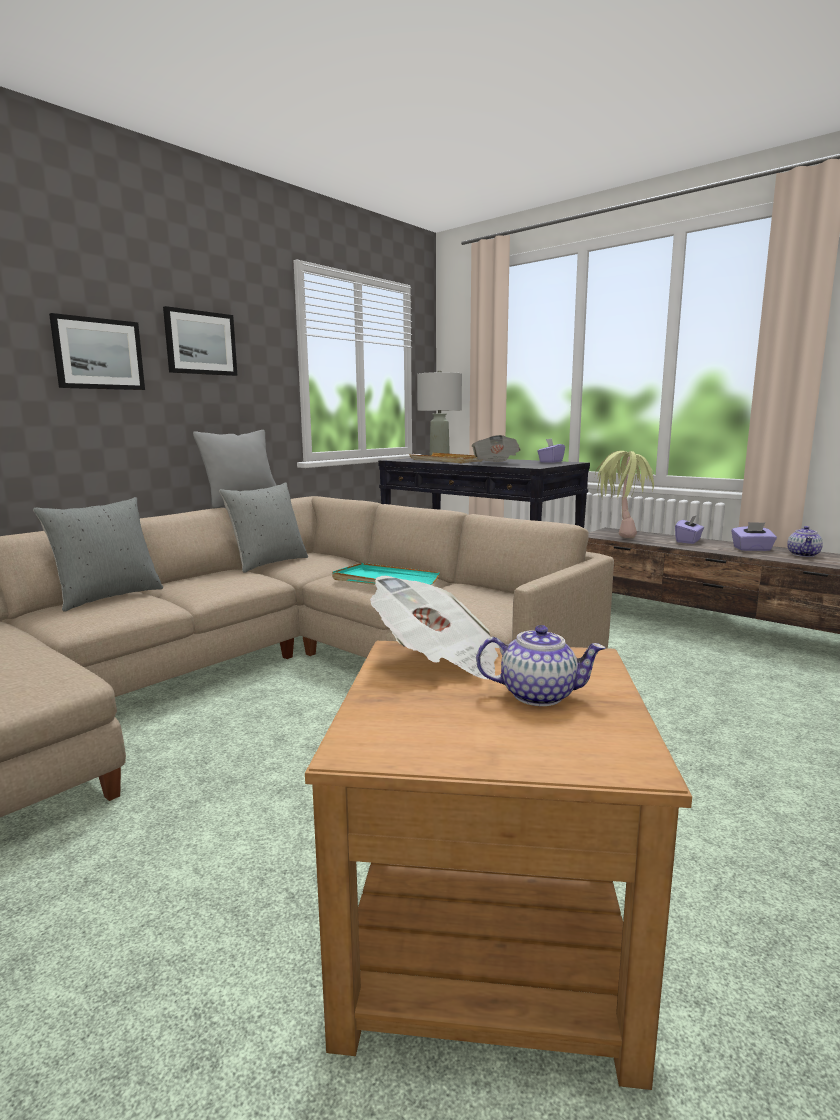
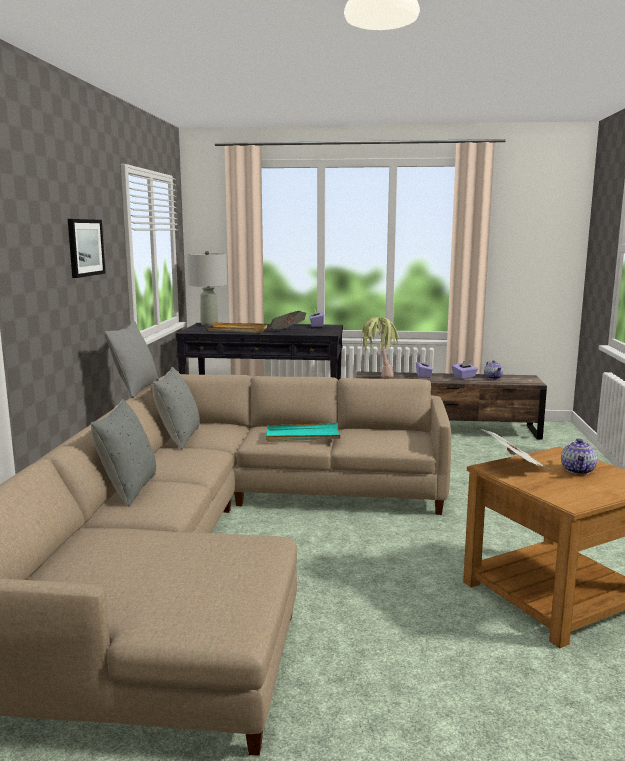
camera: 35 degrees left, 0 degrees up
picture [49,313,145,390] -> none
teapot [476,625,605,706] -> teapot turned 135 degrees clockwise [561,438,597,474]

